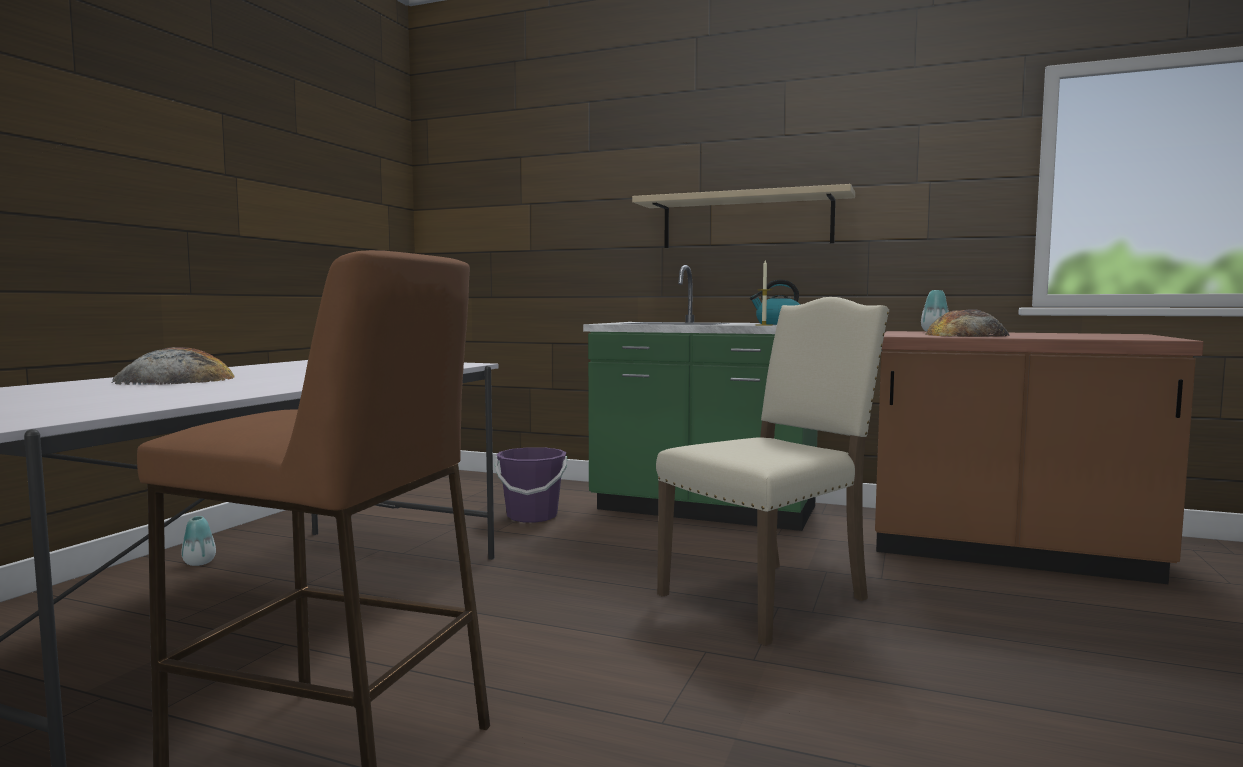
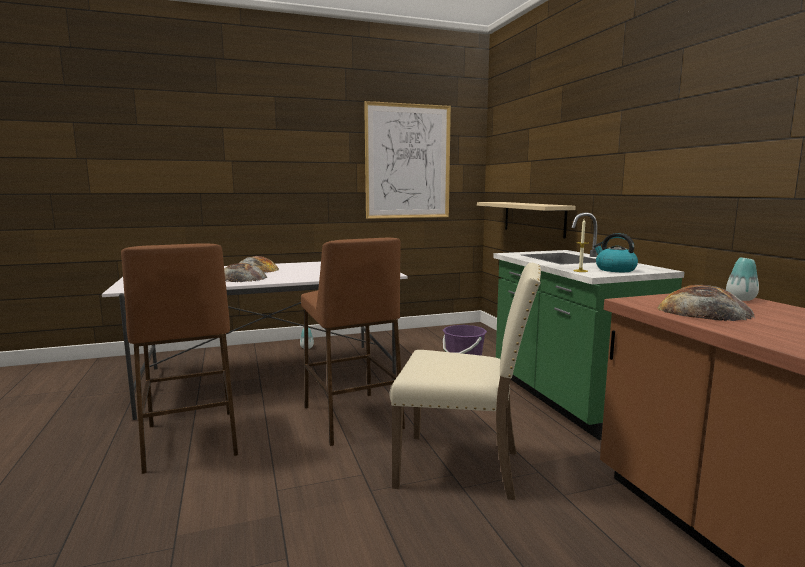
camera: 50 degrees right, 5 degrees up
beige shelf [632,184,855,248] -> beige shelf moved to [477,202,576,238]
none -> bread [224,263,267,282]
none -> brown stool [301,238,405,446]
none -> picture [364,101,451,219]

